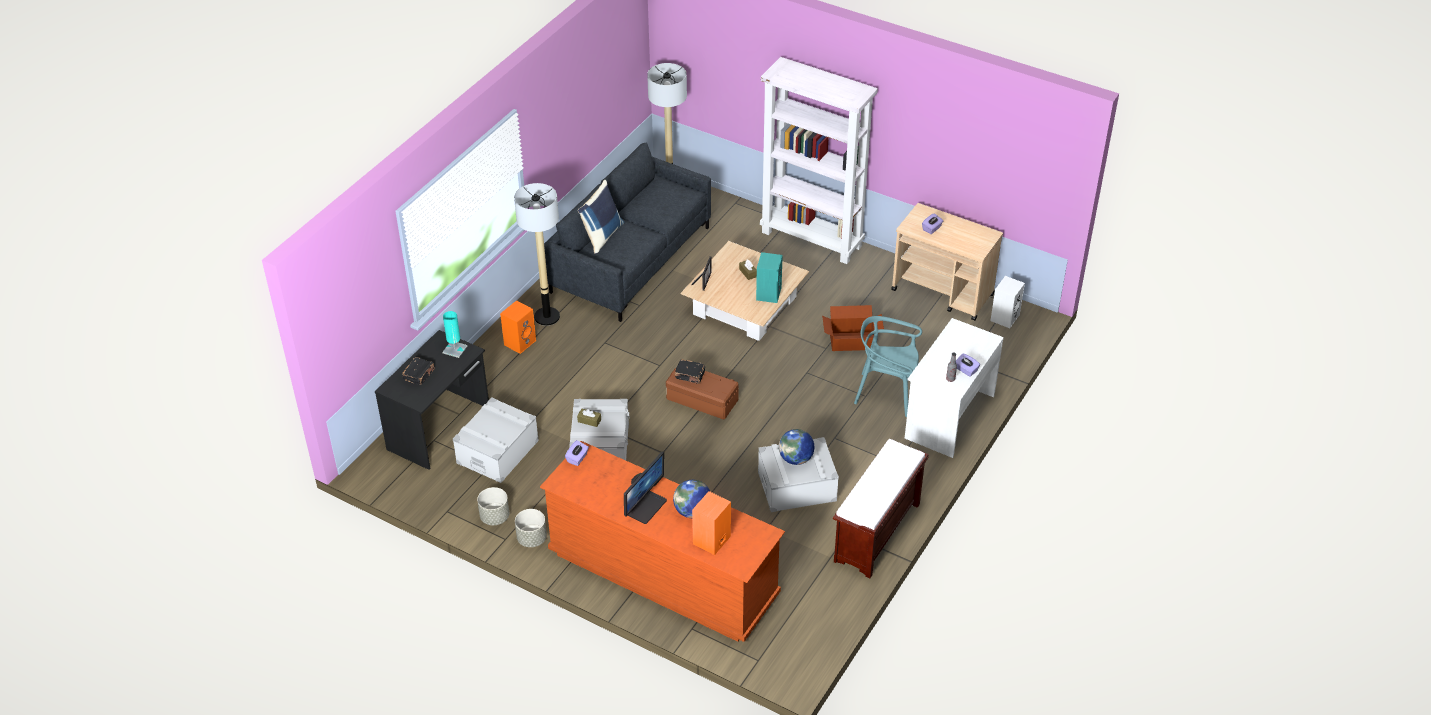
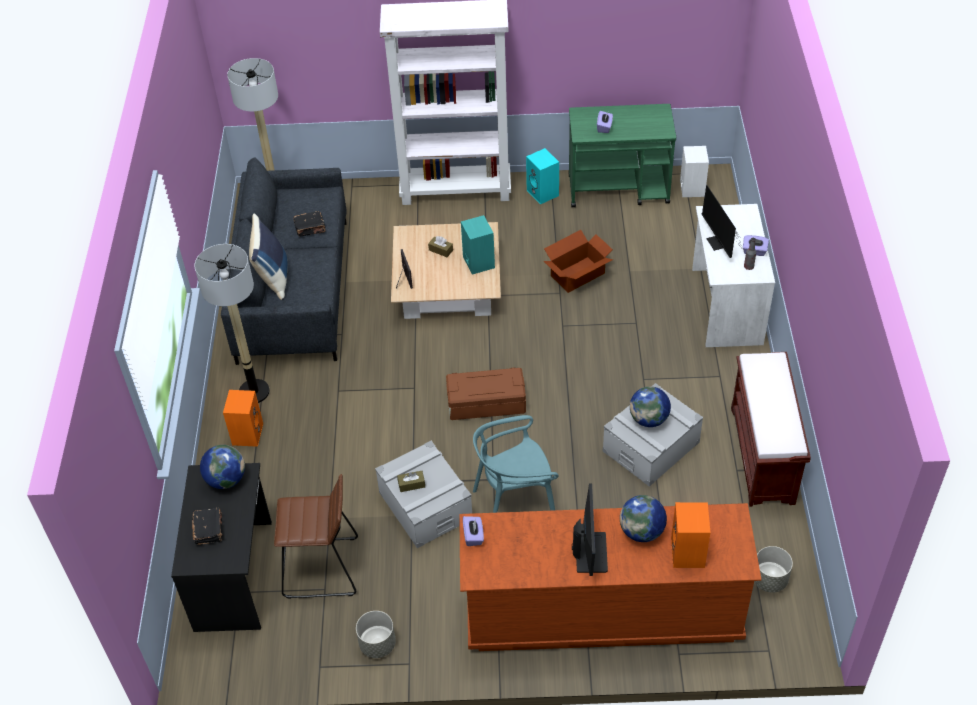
camera: 30 degrees left, 5 degrees up
turquoise table lamp [442,311,467,358] -> globe [200,445,245,489]
grey storage box [453,397,539,483] -> brown stool [274,474,358,599]
grey planter [515,509,547,547] -> grey planter moved to [754,546,793,592]
black book [675,359,705,384] -> black book moved to [293,211,326,236]
turquoise chair [854,316,922,417] -> turquoise chair moved to [473,415,559,513]
beige cart [891,203,1003,321] -> green cart [568,104,676,207]
none -> turquoise speaker [526,148,559,204]
none -> monitor [702,185,741,258]

